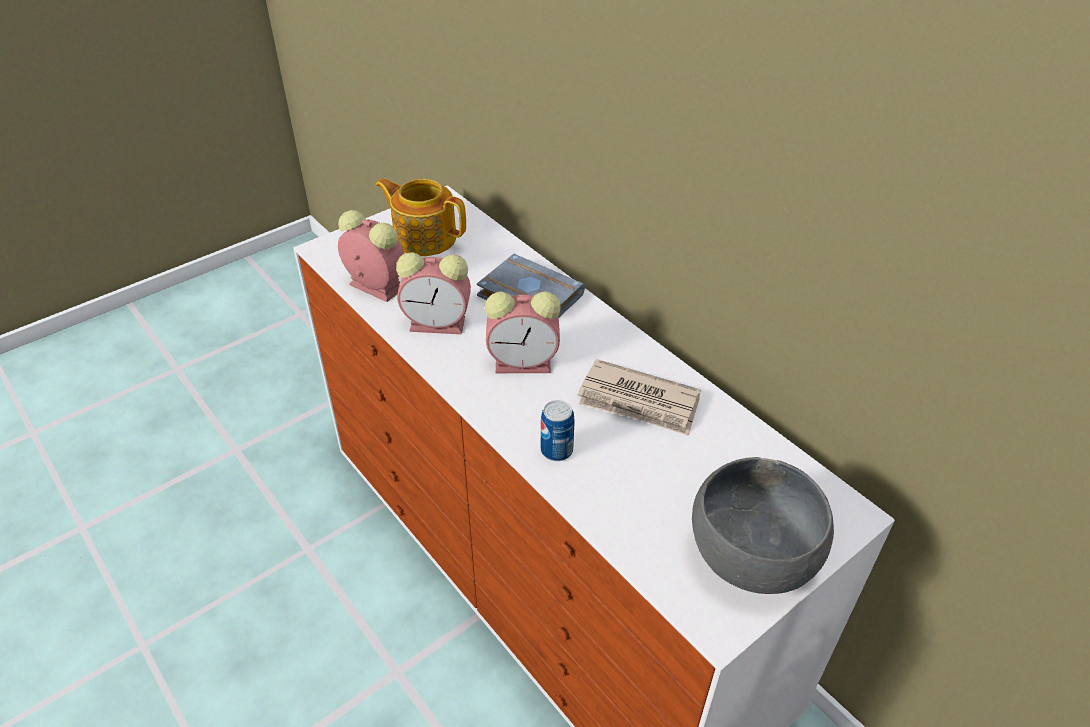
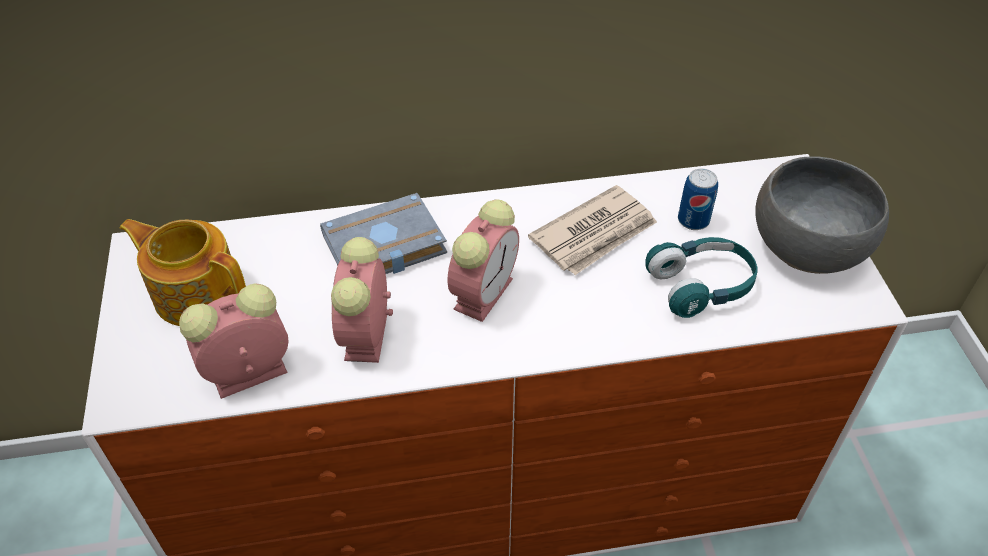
camera: 60 degrees left, 5 degrees up
teapot [376,178,466,256] -> teapot turned 60 degrees clockwise [120,219,246,326]
alarm clock [396,252,471,334] -> alarm clock turned 150 degrees clockwise [331,237,393,363]
can [541,400,575,461] -> can moved to [678,169,718,230]
none -> turquoise headphones [645,237,758,318]

